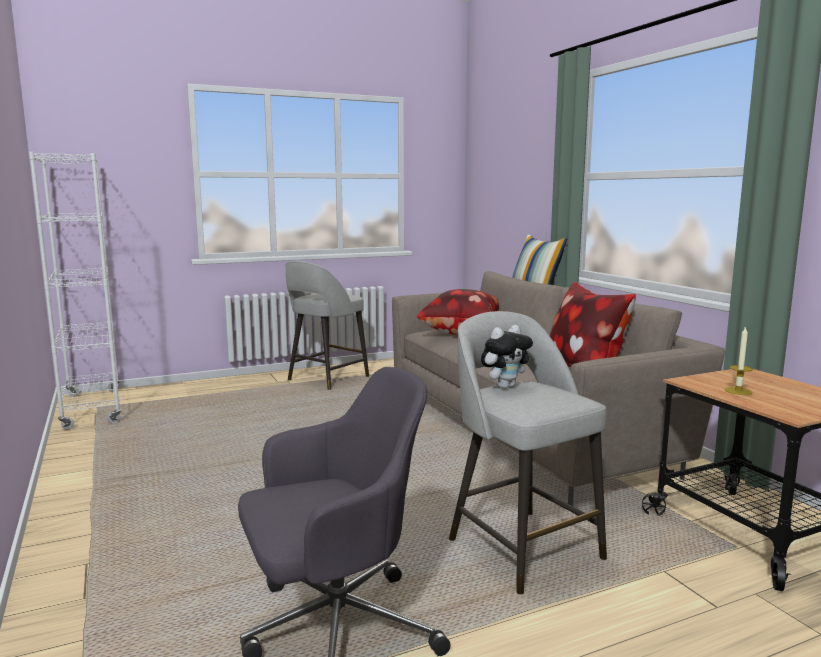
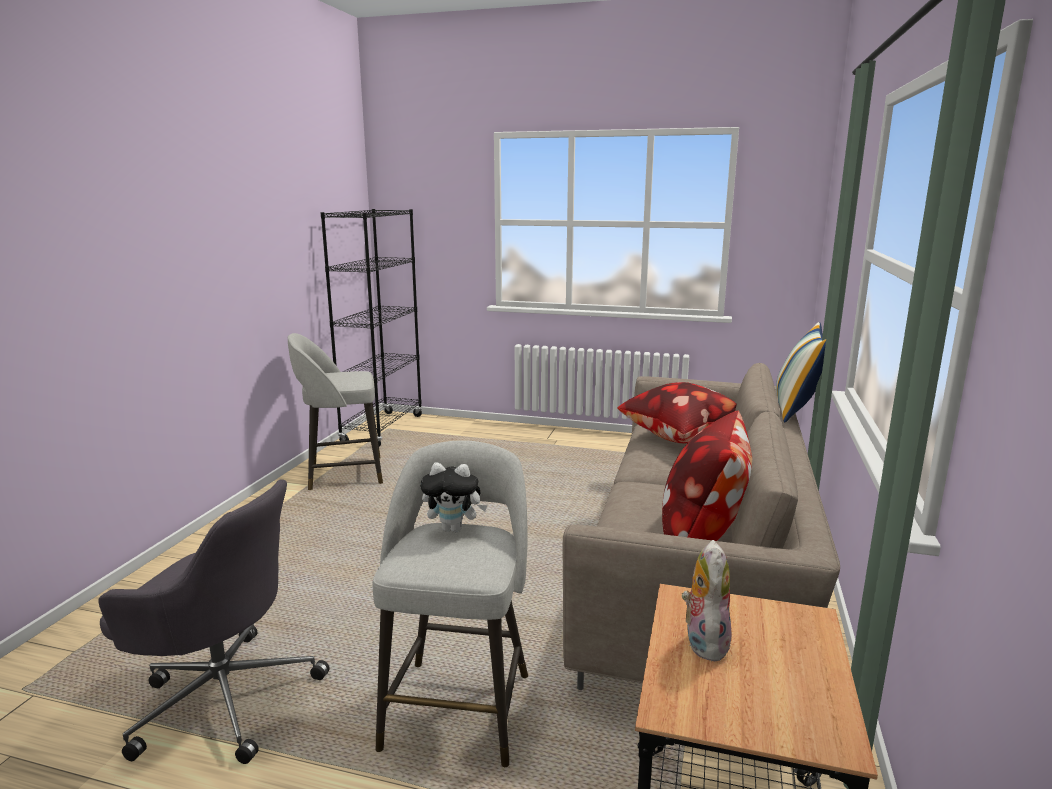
camera: 40 degrees right, 5 degrees up
white bookcase [29,152,122,430] -> black bookcase [320,209,423,447]
grey stool [286,261,369,390] -> grey stool moved to [288,333,383,490]
candle [725,326,753,395] -> plush toy [682,540,731,661]

